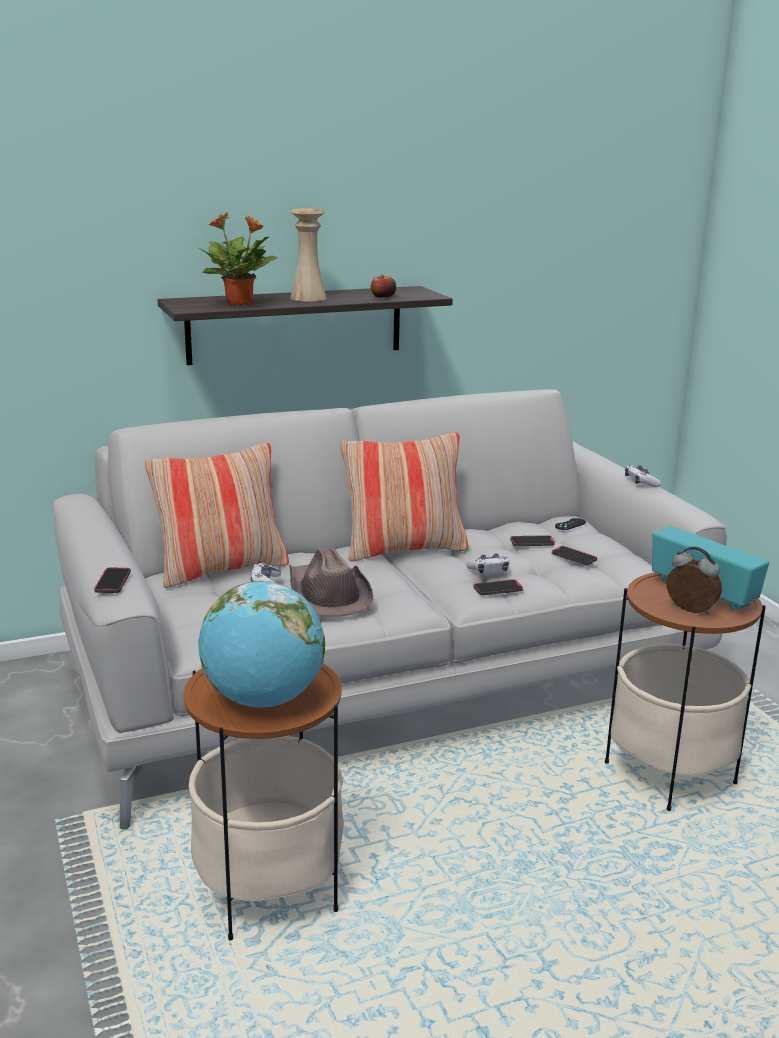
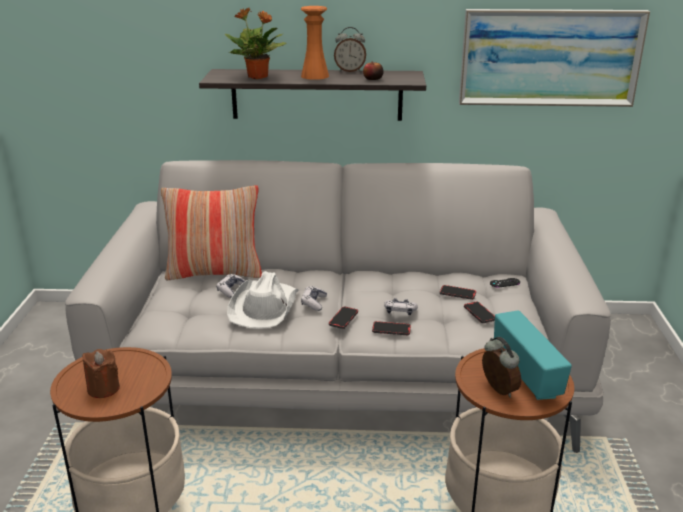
camera: 25 degrees right, 5 degrees up
phone [94,568,131,593] -> phone moved to [329,306,358,329]
globe [198,581,325,708] -> brown candle [82,349,120,398]
brown hat [289,547,373,617] -> white hat [227,271,299,329]
beige vase [290,209,327,301] -> orange vase [301,6,329,80]
pillow [340,433,468,562] -> none
game controller [625,465,661,487] -> game controller moved to [301,286,327,311]
none -> alarm clock [334,27,366,72]
none -> picture [459,9,650,107]

